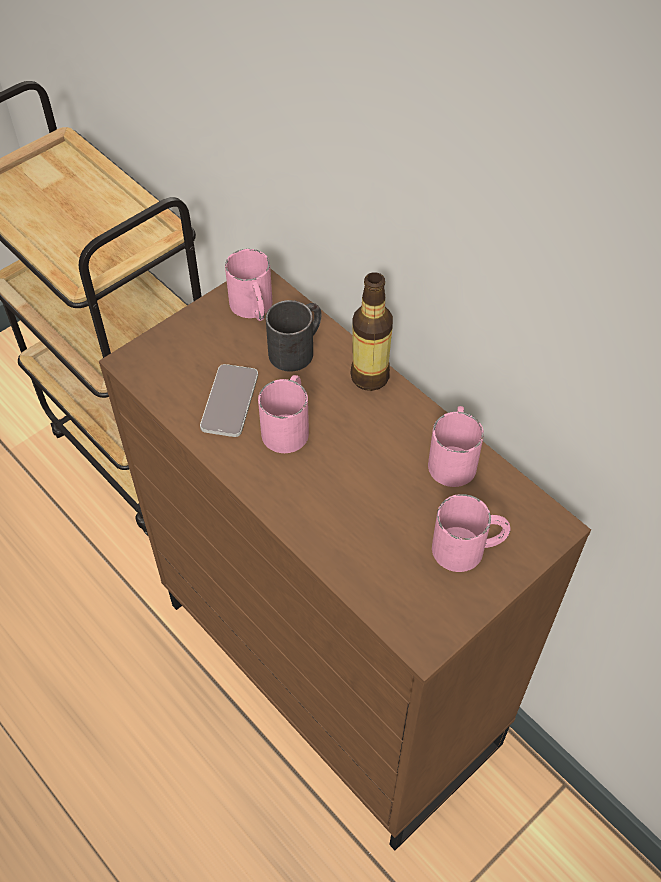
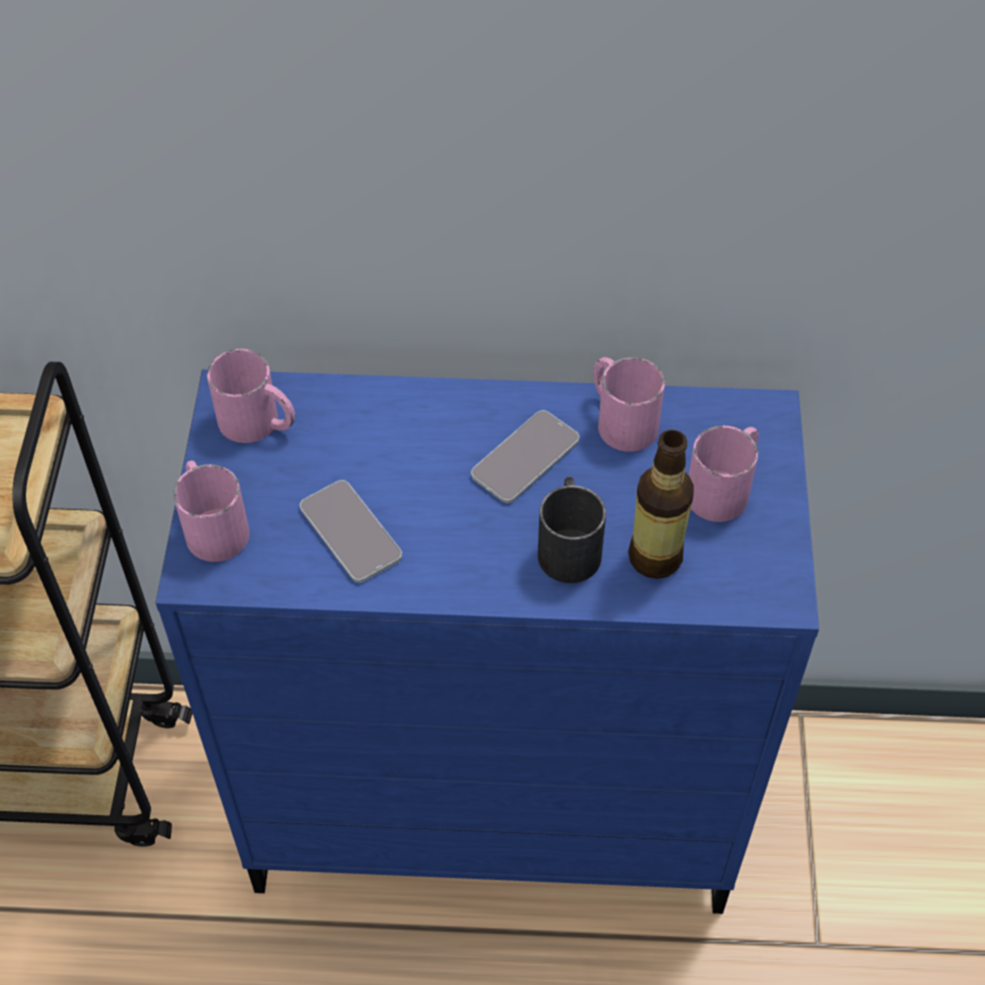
camera: 45 degrees left, 0 degrees up
brown dresser [99,268,591,850] -> blue dresser [156,369,819,914]
pink mug [258,375,309,453] -> pink mug moved to [173,460,250,562]
black mug [266,300,322,372] -> black mug moved to [538,477,606,583]
bottle [350,272,393,391] -> bottle moved to [628,430,694,579]
none -> phone [471,410,579,503]

